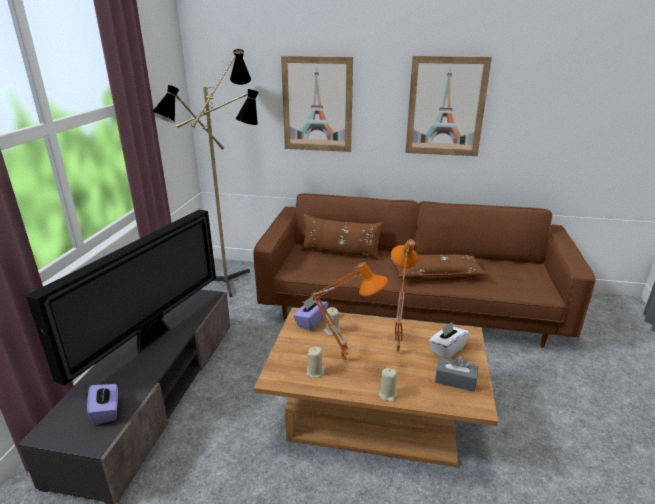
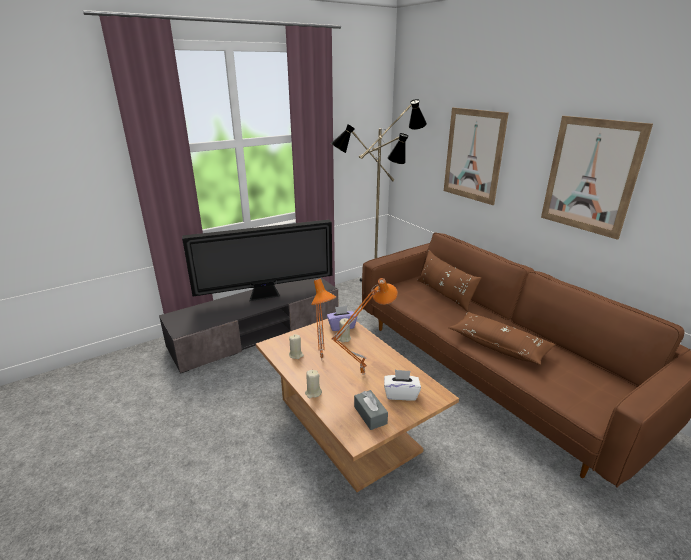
camera: 45 degrees right, 0 degrees up
purple tissue box [87,382,118,425] -> none

